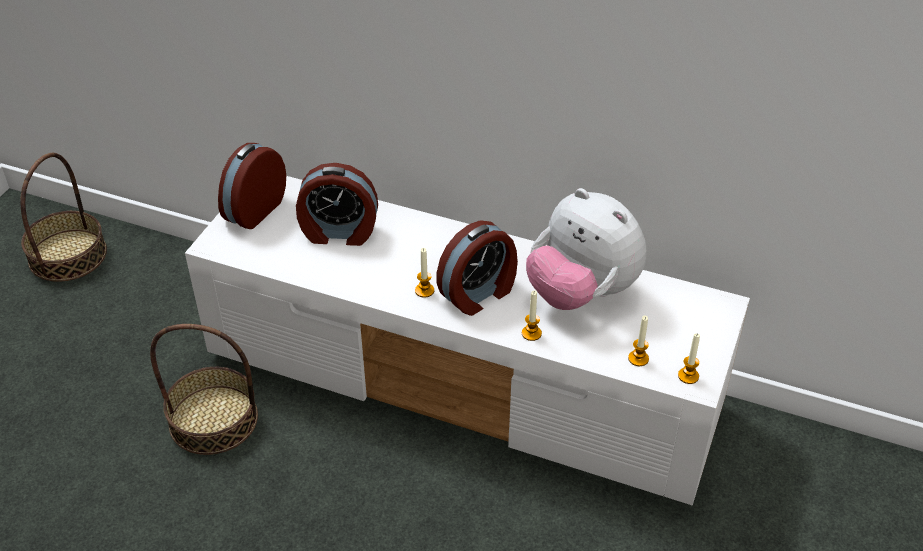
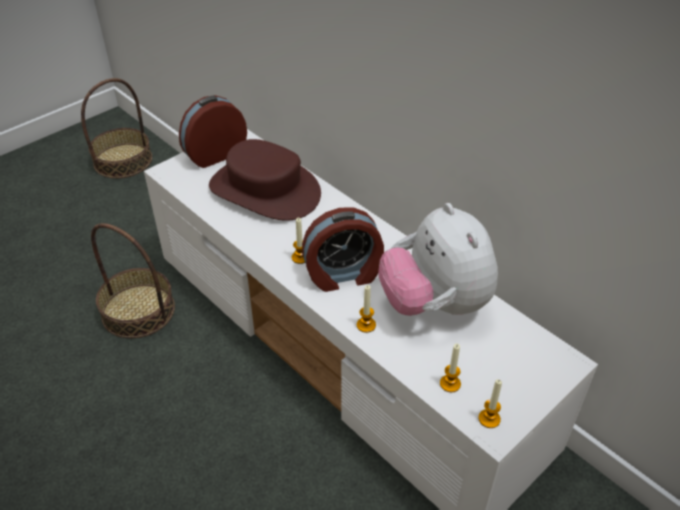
camera: 25 degrees right, 0 degrees up
alarm clock [296,163,378,246] -> brown hat [209,139,321,221]

